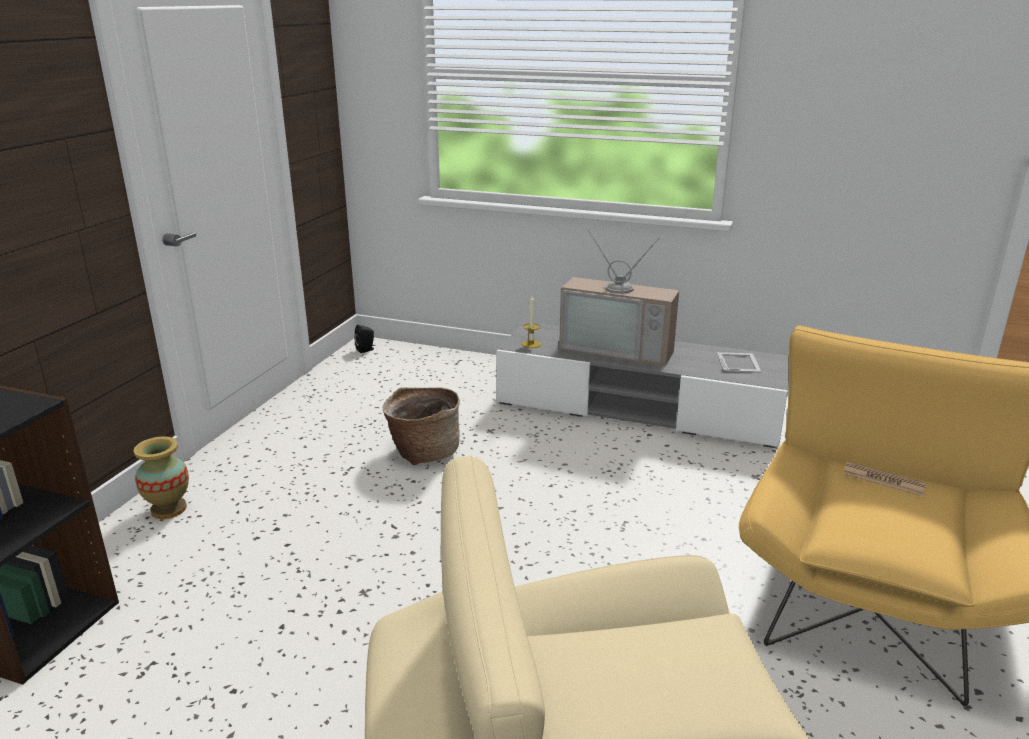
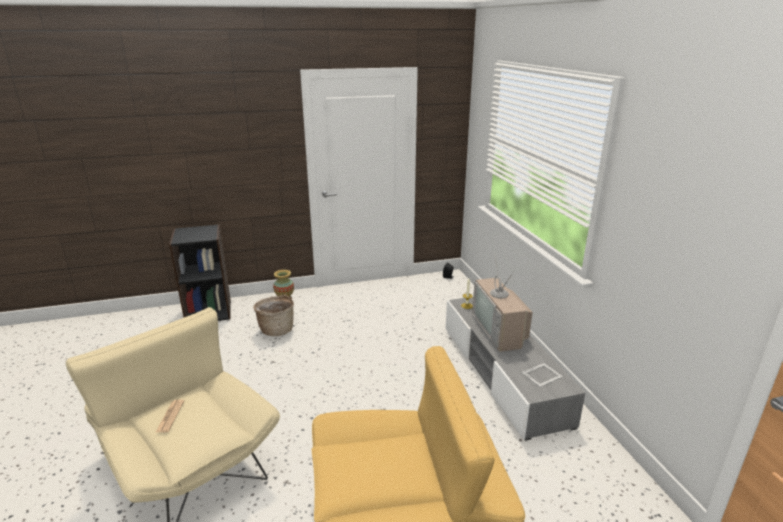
camera: 55 degrees right, 0 degrees up
basket [382,387,460,465] -> basket moved to [253,295,294,336]
newspaper [843,462,927,497] -> newspaper moved to [156,399,184,432]

